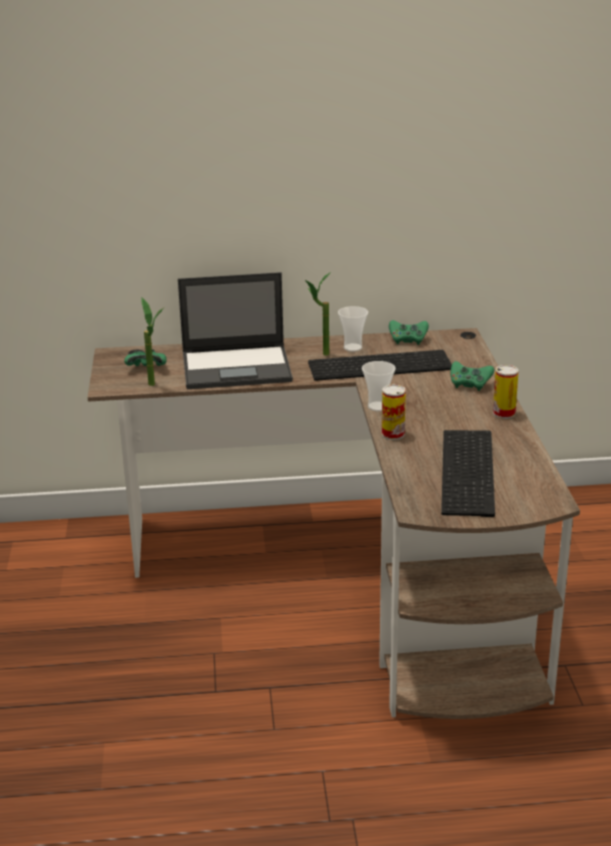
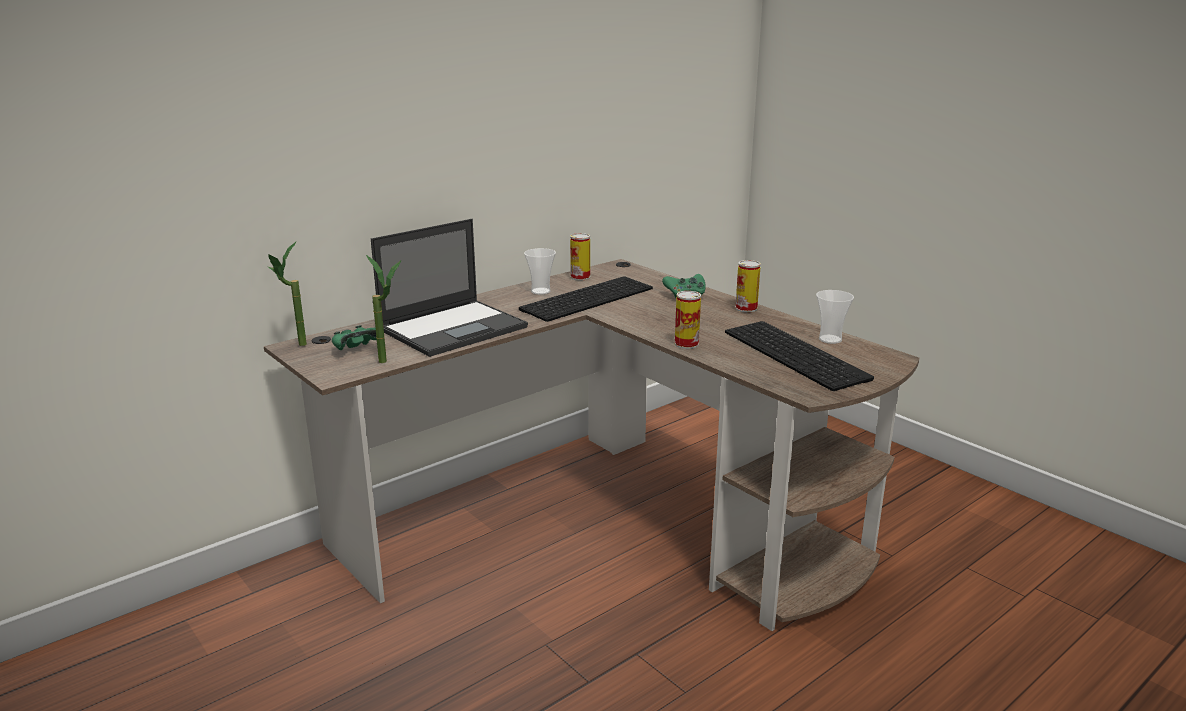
camera: 35 degrees left, 5 degrees down
potted plant [305,272,331,356] -> potted plant moved to [267,241,307,346]
cup [362,361,396,411] -> cup moved to [816,290,854,344]
green game controller [389,320,429,345] -> can [570,233,590,281]

